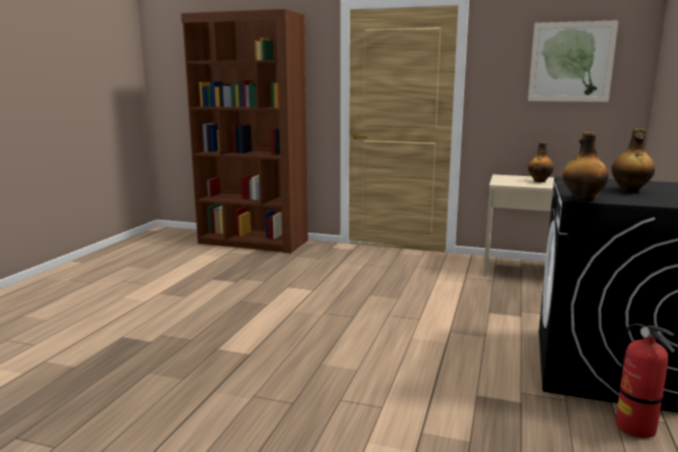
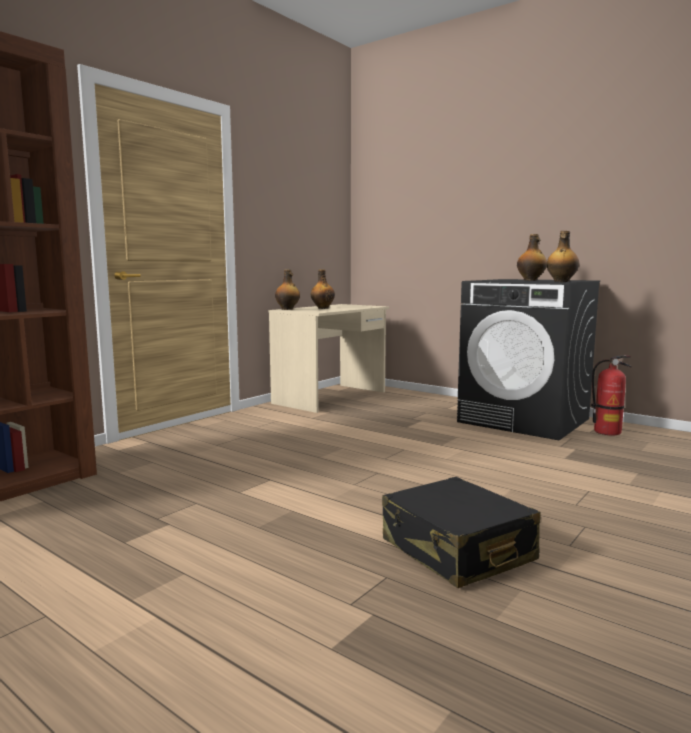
camera: 70 degrees left, 5 degrees down
picture [528,20,618,102] -> none
none -> bottle [275,270,300,310]
none -> black suitcase [382,477,541,588]

